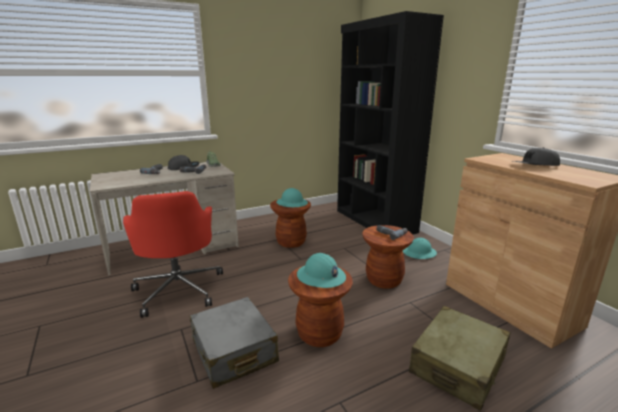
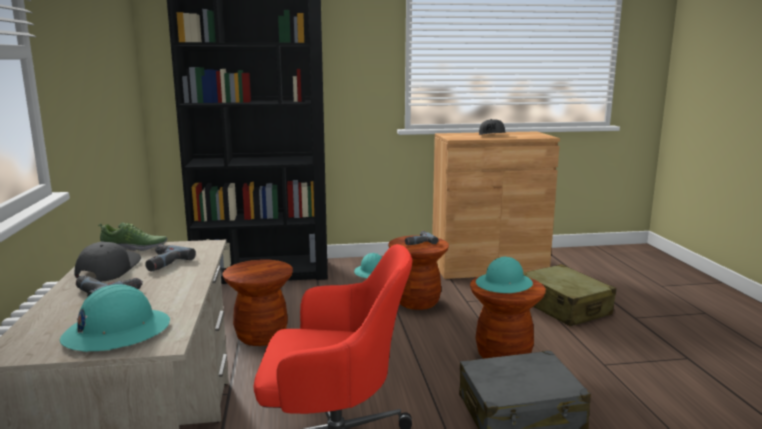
camera: 70 degrees left, 5 degrees down
turquoise hard hat [276,188,308,207] -> turquoise hard hat moved to [60,284,170,352]

